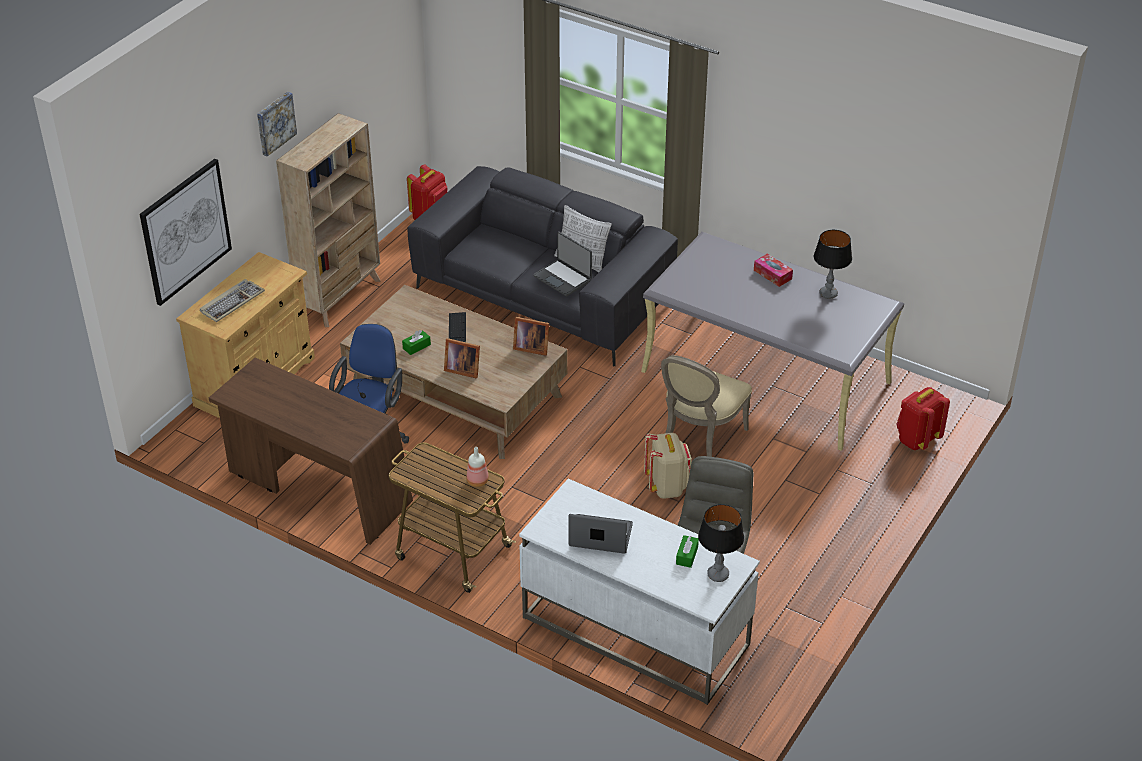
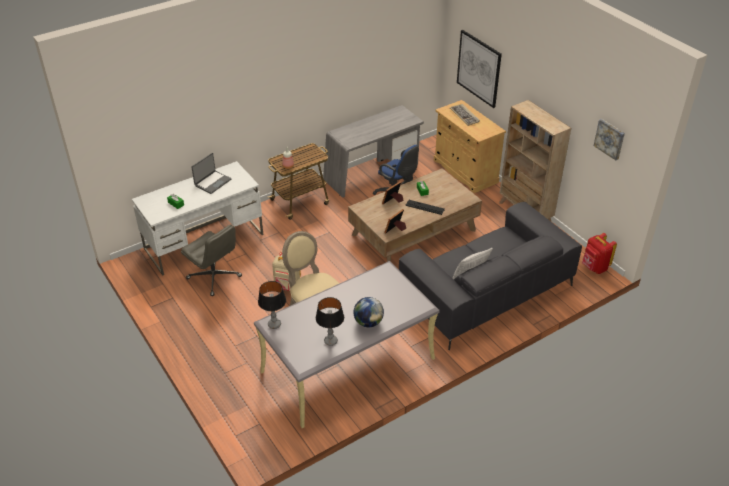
camera: 115 degrees right, 0 degrees up
brown desk [209,358,413,545] -> grey desk [323,105,424,198]
picture [257,92,297,157] -> picture moved to [594,119,625,160]
laptop [533,231,592,296] -> none
table lamp [698,504,744,582] -> table lamp moved to [258,281,286,329]
tissue box [754,254,793,287] -> globe [354,297,384,327]
red backpack [896,387,950,450] -> none

